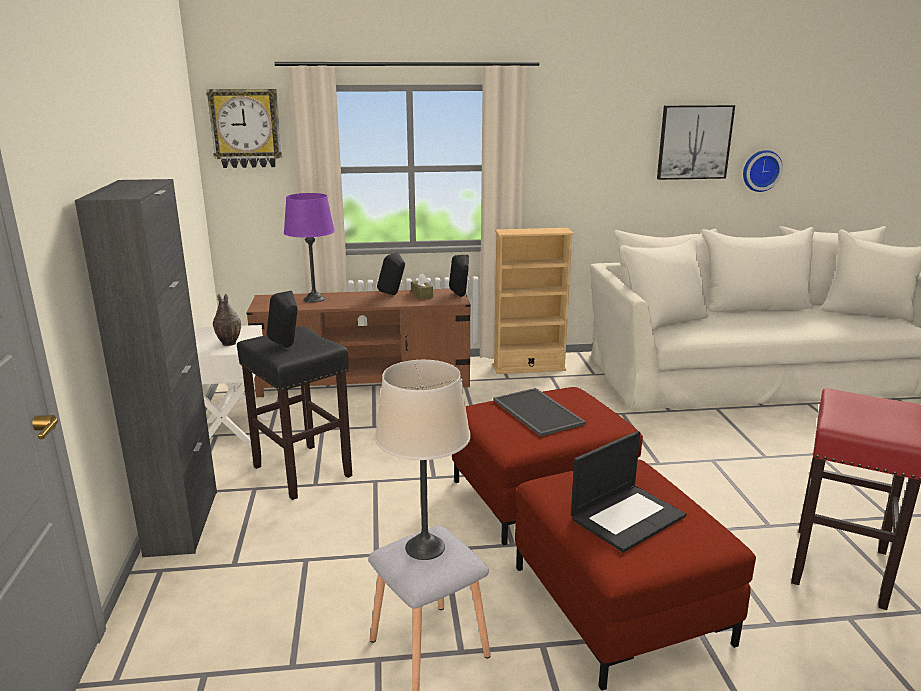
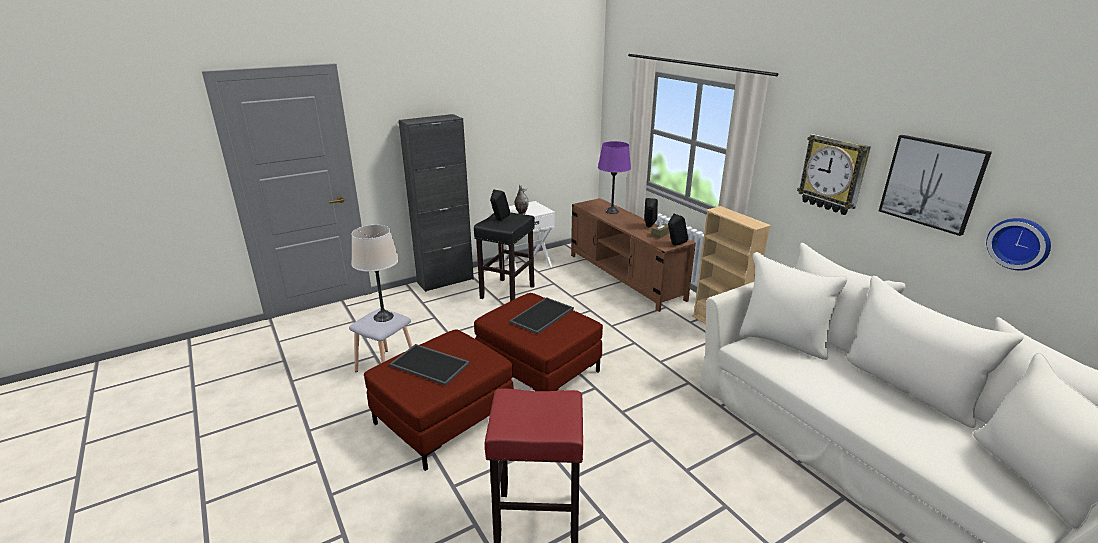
camera: 65 degrees right, 5 degrees up
wall clock [206,89,282,168] -> wall clock moved to [797,134,871,215]
laptop [571,431,686,553] -> tray [389,344,470,386]

